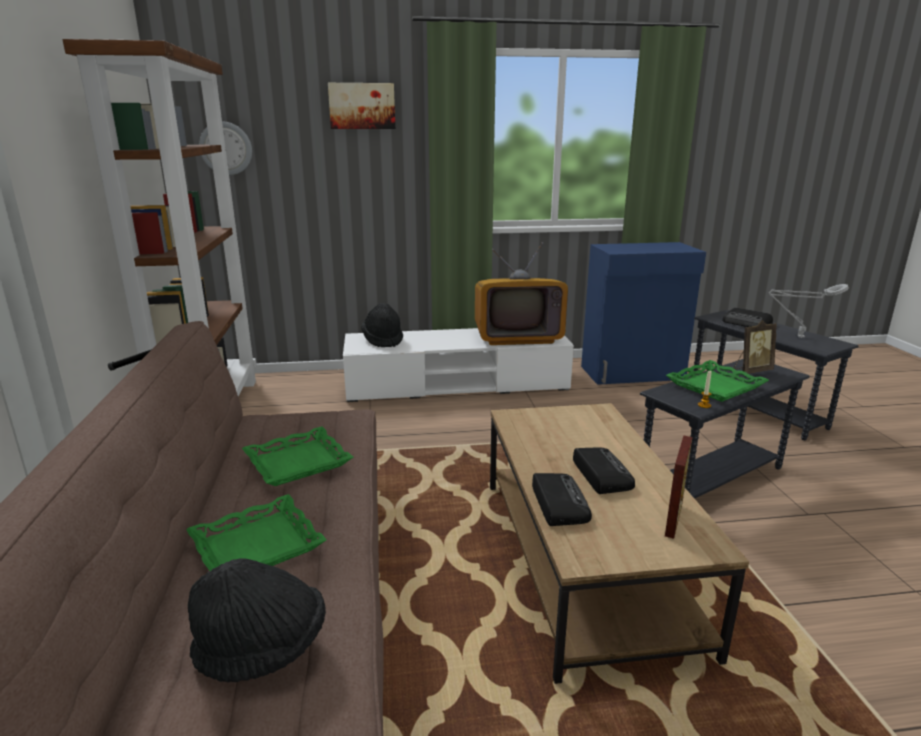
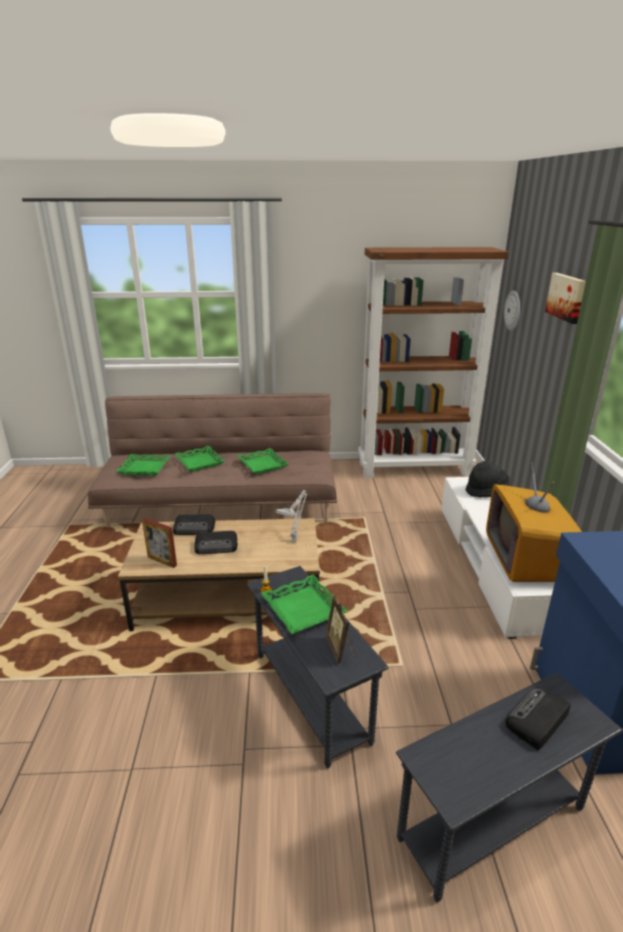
camera: 95 degrees right, 5 degrees up
black hat [188,558,326,682] -> green tray [116,454,170,476]
grey table lamp [769,284,849,338] -> grey table lamp moved to [276,490,307,542]

